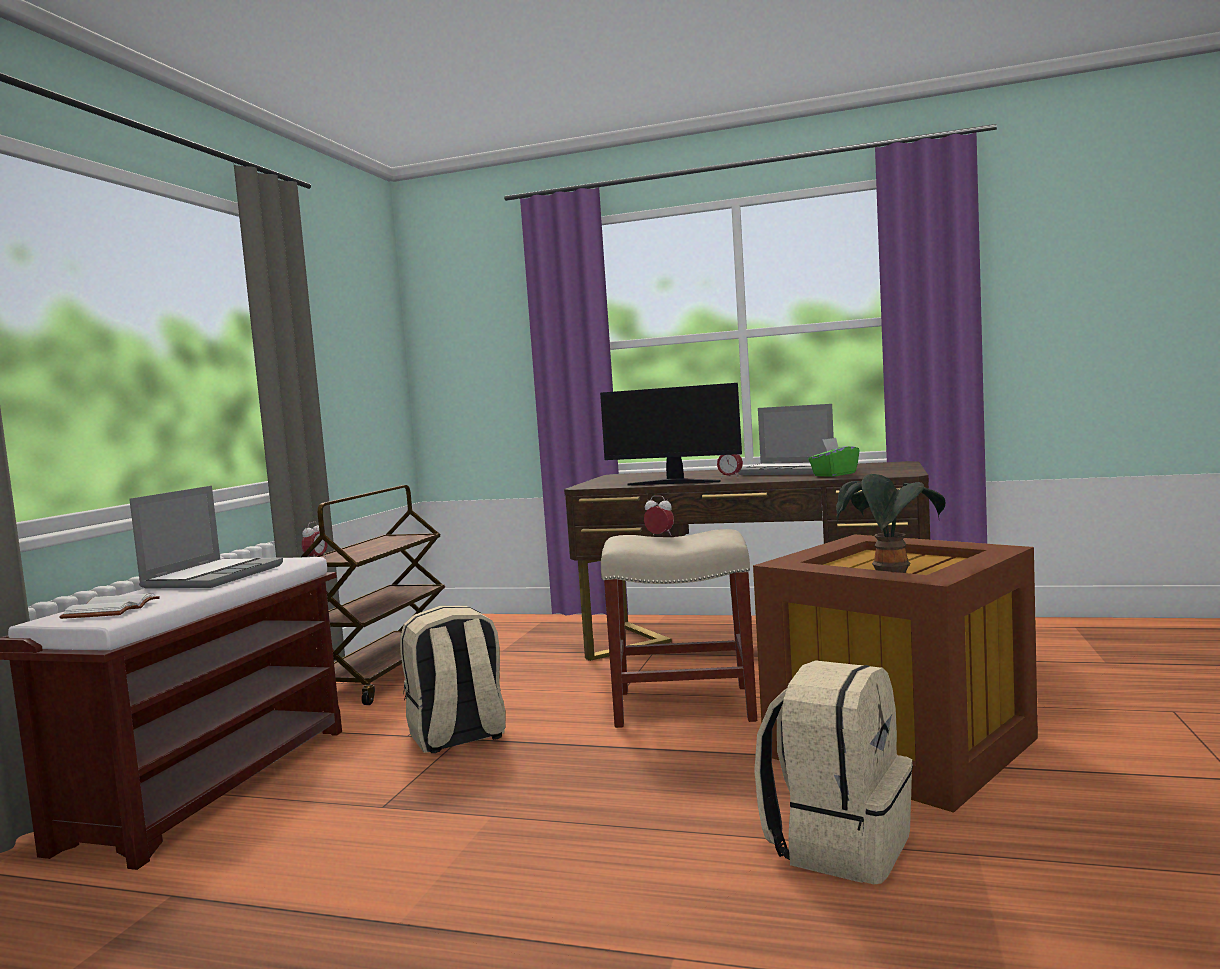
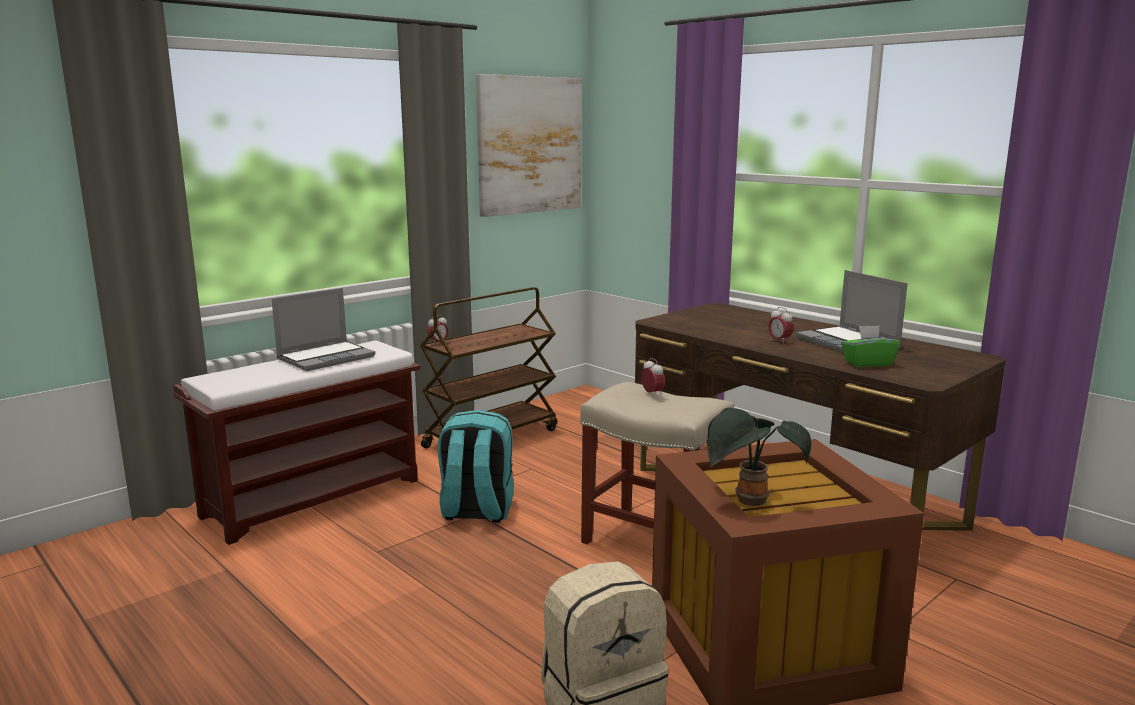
camera: 30 degrees right, 10 degrees up
white book [59,593,160,619] -> none
beige backpack [400,606,506,753] -> turquoise backpack [438,410,514,523]
monitor [600,383,742,485] -> none
none -> picture [476,74,582,217]

